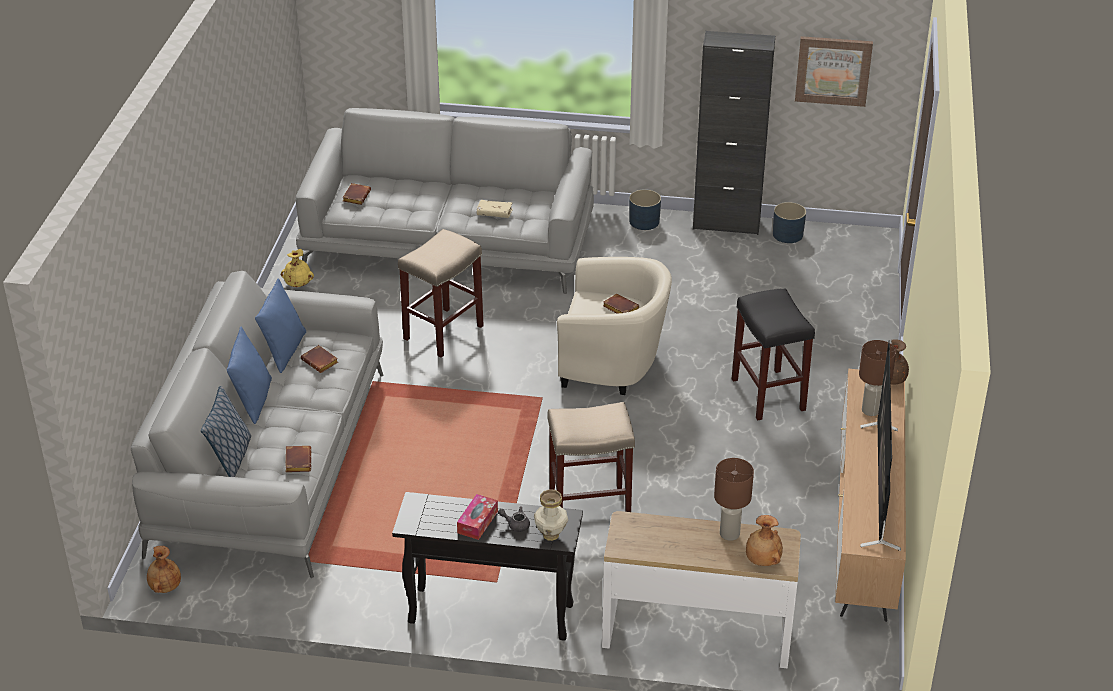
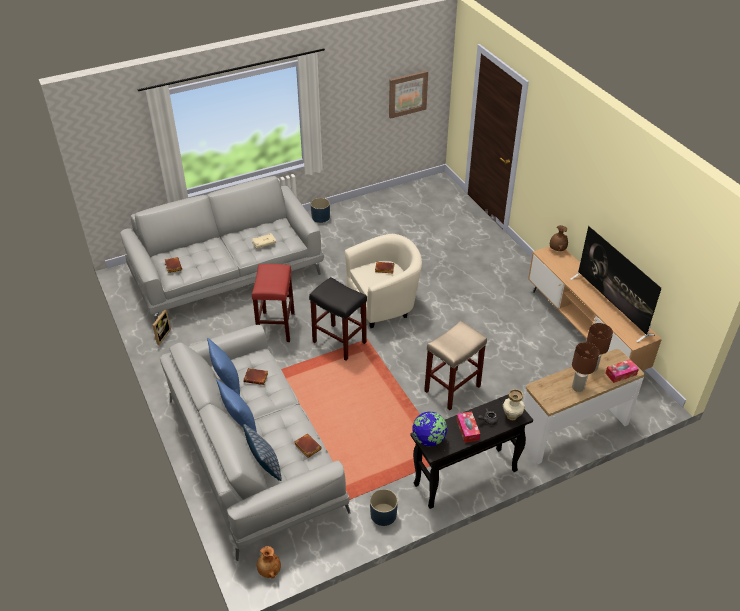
camera: 35 degrees left, 5 degrees up
yellow vase [281,249,314,287] -> picture frame [152,309,171,345]
beige stool [398,229,484,358] -> red stool [252,264,295,342]
black cabinet [693,31,775,235] -> none
black stool [732,288,815,421] -> black stool moved to [309,277,367,361]
brown vase [746,515,783,566] -> tissue box [606,359,639,383]
blue planter [773,202,806,243] -> blue planter moved to [370,489,398,526]
brown table lamp [859,340,896,416] -> brown table lamp moved to [572,342,600,392]
none -> globe [413,411,447,447]

